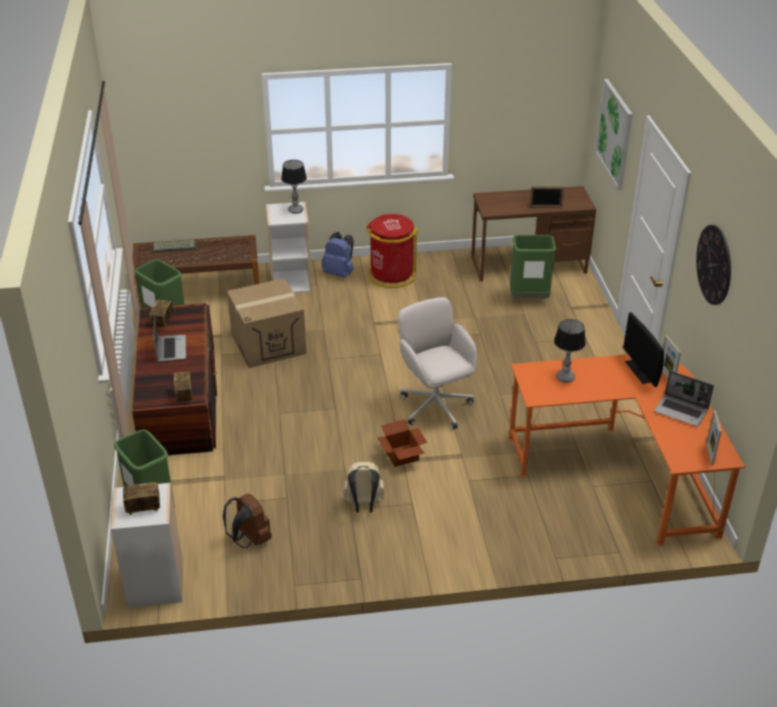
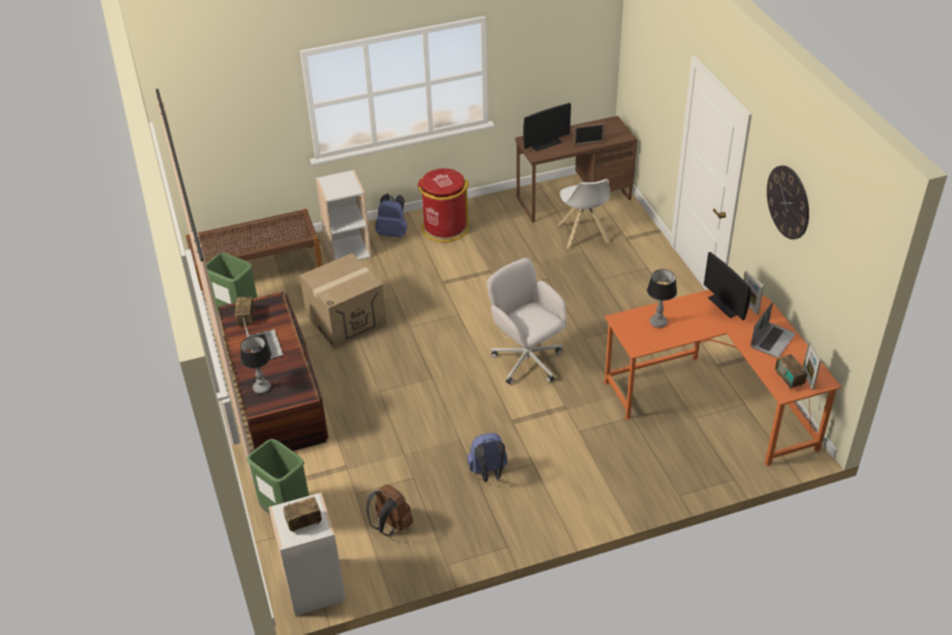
camera: 10 degrees left, 5 degrees up
keyboard [153,240,196,252] -> none
radio [174,371,193,404] -> radio moved to [775,354,808,390]
table lamp [281,160,307,214] -> table lamp moved to [240,336,271,394]
beige backpack [343,462,384,513] -> blue backpack [467,433,507,482]
cardboard box [377,419,428,467] -> none
green trash can [510,235,556,299] -> white chair [557,179,611,249]
picture [595,79,633,191] -> none
laptop [654,371,714,427] -> laptop turned 75 degrees counterclockwise [751,302,796,358]
none -> monitor [523,103,571,151]

